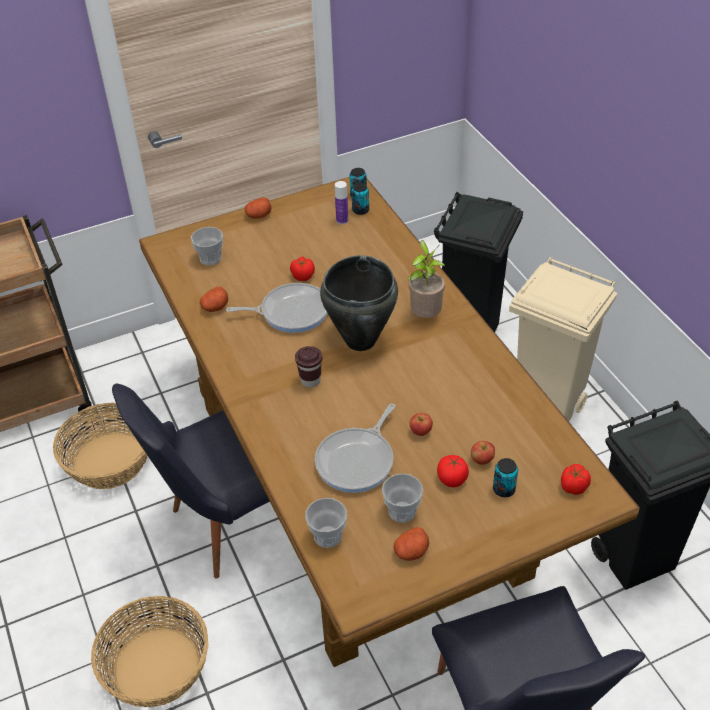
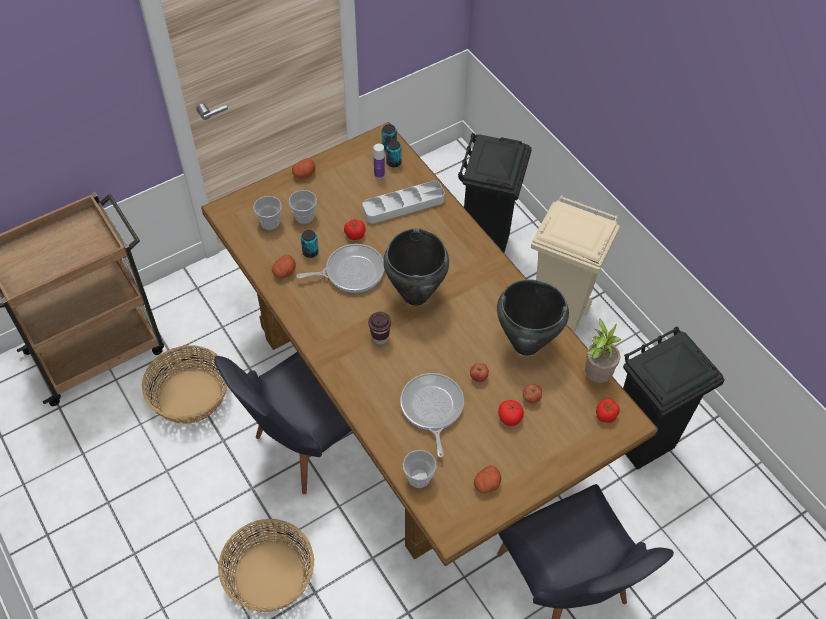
camera: 10 degrees left, 10 degrees up
frying pan [315,404,395,493] -> frying pan turned 150 degrees clockwise [400,373,464,458]
cup [382,473,423,523] -> cup moved to [289,190,317,224]
potted plant [407,240,446,318] -> potted plant moved to [585,319,621,383]
can [493,458,518,497] -> can moved to [301,230,319,258]
none -> grey tray [362,181,445,223]
none -> black cooking pot [497,280,569,356]

